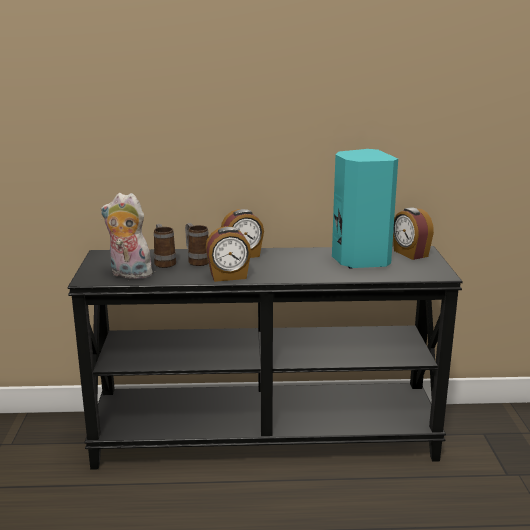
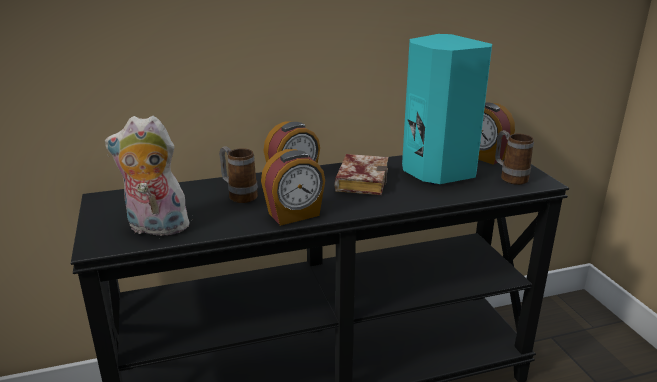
camera: 15 degrees left, 5 degrees up
mug [154,224,176,268] -> mug moved to [495,130,534,185]
none -> book [335,154,388,195]

